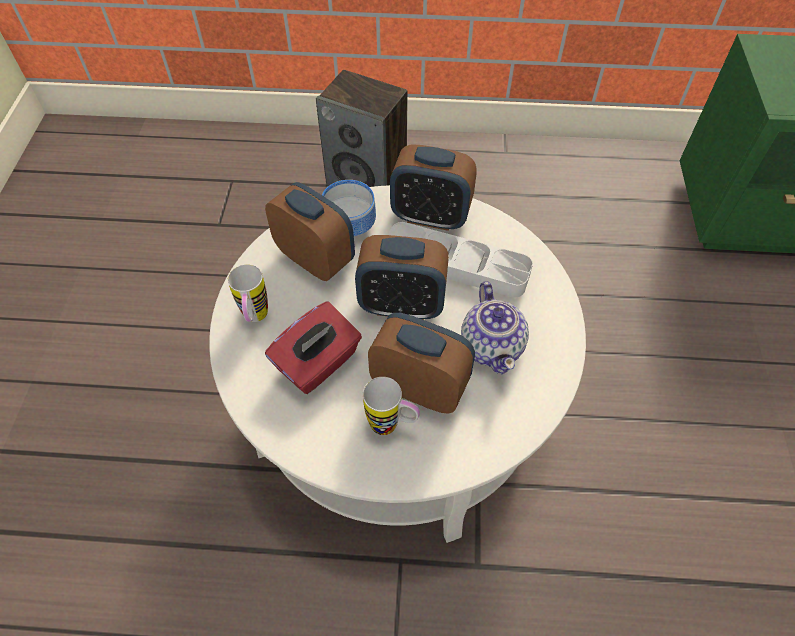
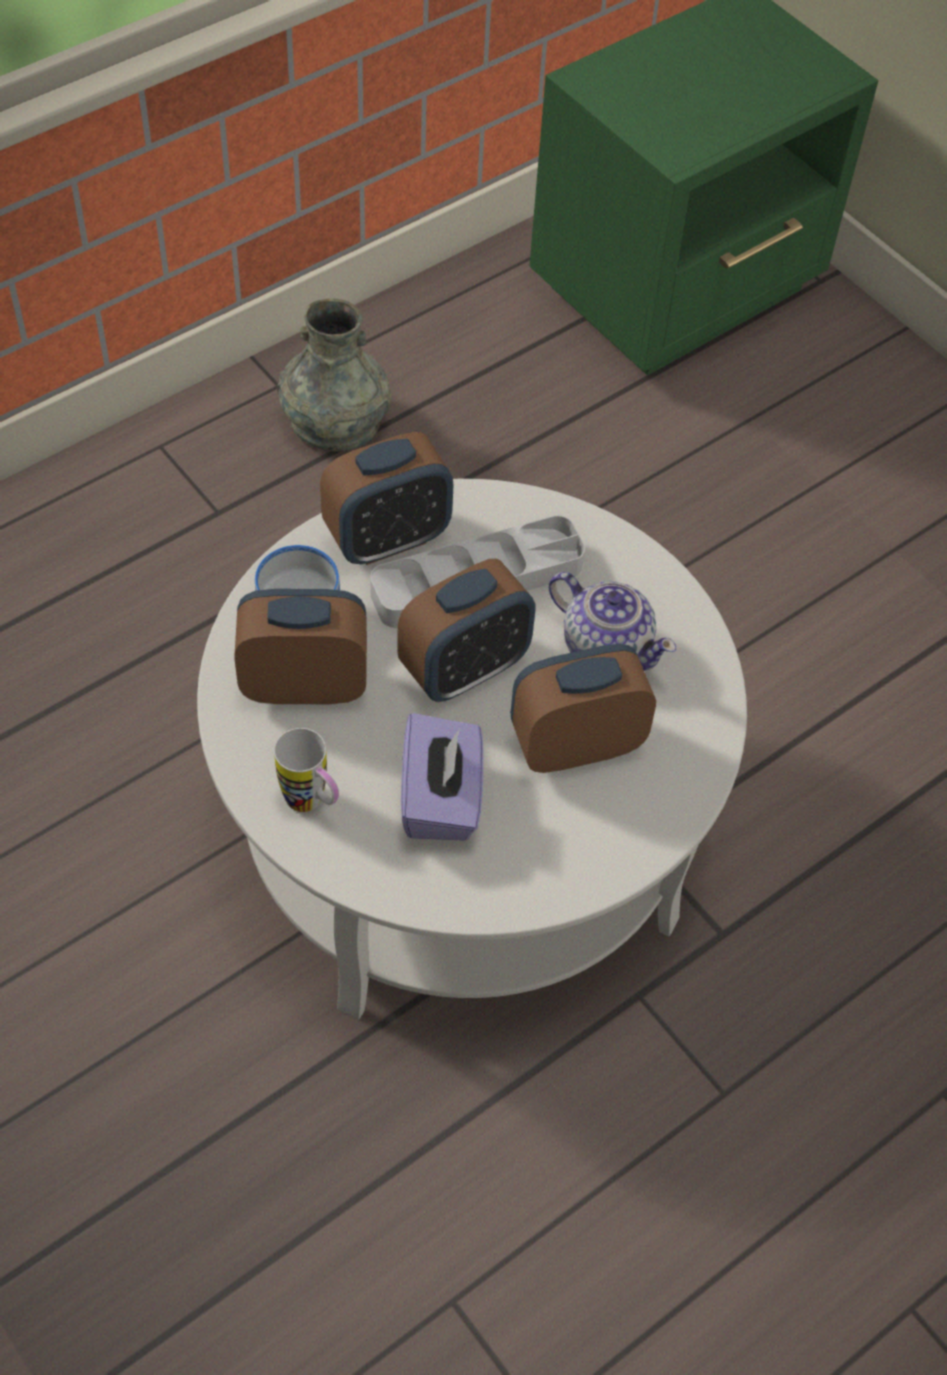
camera: 45 degrees left, 0 degrees up
red tissue box [265,301,362,394] -> purple tissue box [401,713,484,841]
speaker [316,70,408,187] -> none
mug [363,377,420,435] -> none
none -> grey vase [277,299,391,451]

